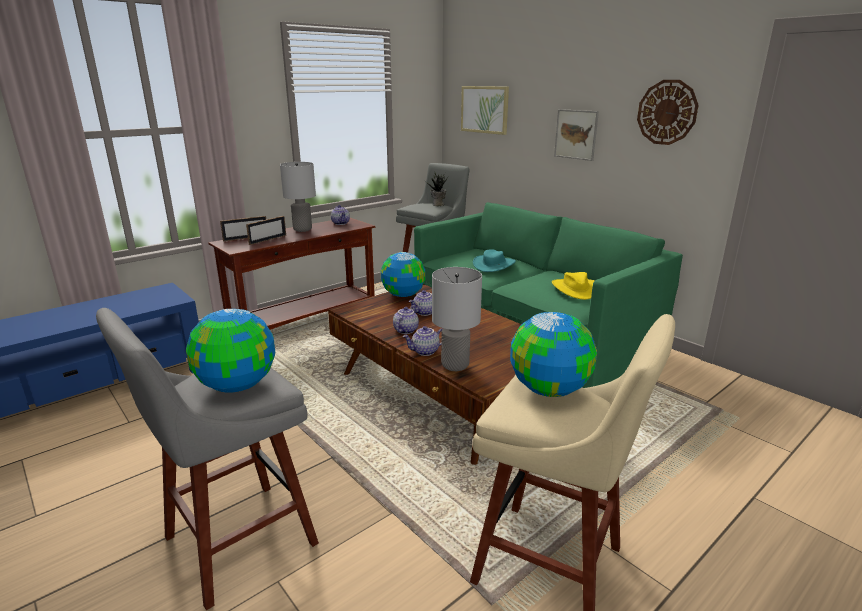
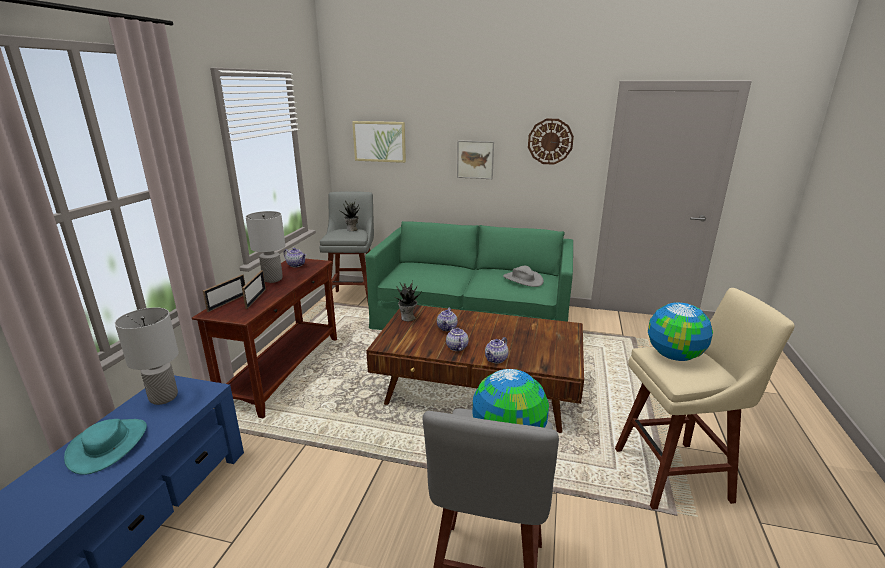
camera: 35 degrees left, 0 degrees up
globe [381,252,425,297] -> potted plant [396,281,419,321]
grey table lamp [432,267,482,371] -> grey table lamp moved to [115,307,179,405]
turquoise hat [473,249,516,272] -> turquoise hat moved to [64,419,147,475]
yellow hat [552,272,595,300] -> grey hat [503,266,544,287]

